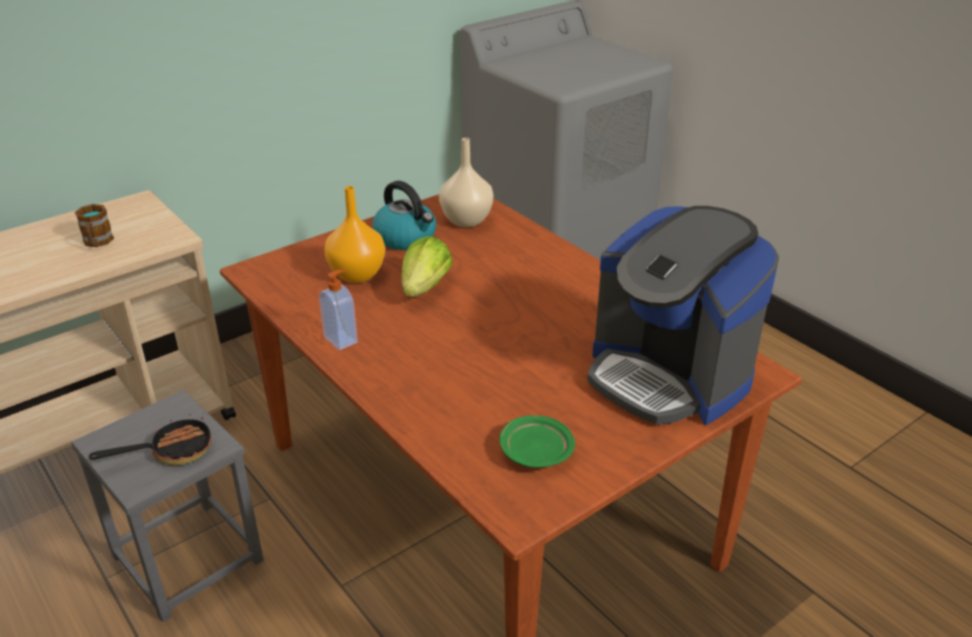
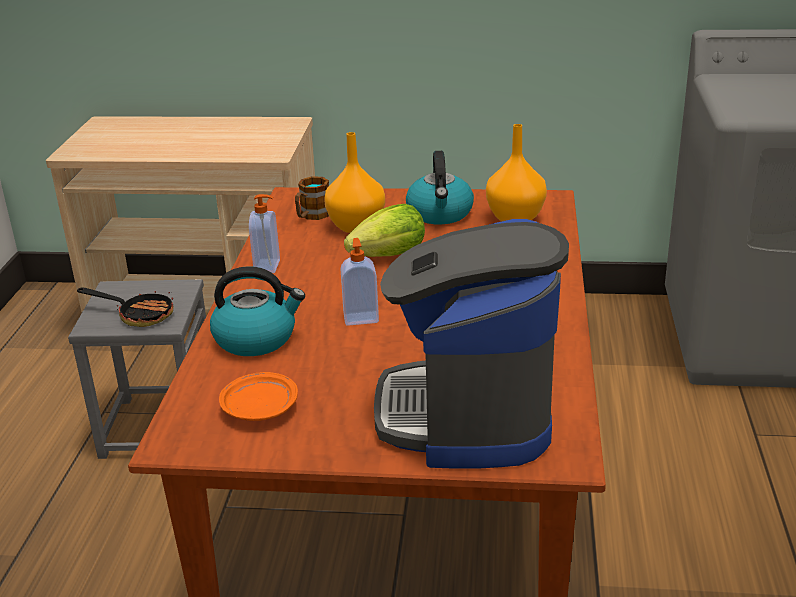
camera: 45 degrees right, 5 degrees down
mug [75,204,114,247] -> mug moved to [295,176,329,220]
beige vase [439,138,493,227] -> orange vase [486,124,547,222]
green plate [499,415,575,468] -> orange plate [219,372,298,421]
none -> kettle [210,266,305,356]
none -> soap dispenser [340,238,379,326]

